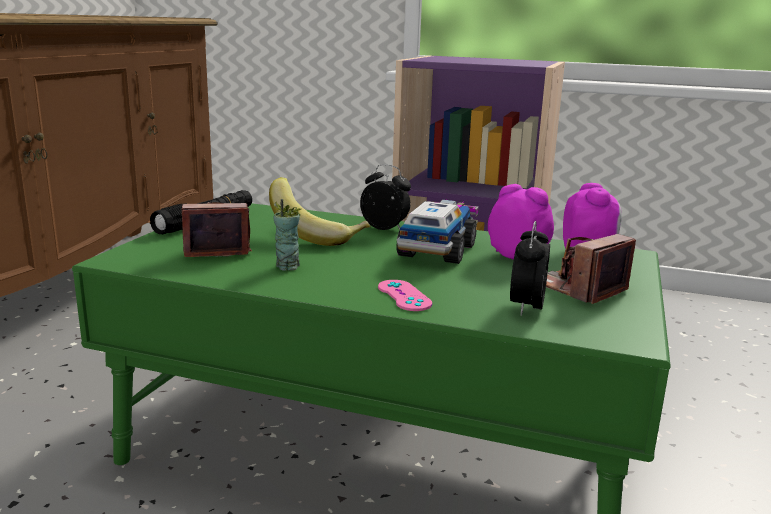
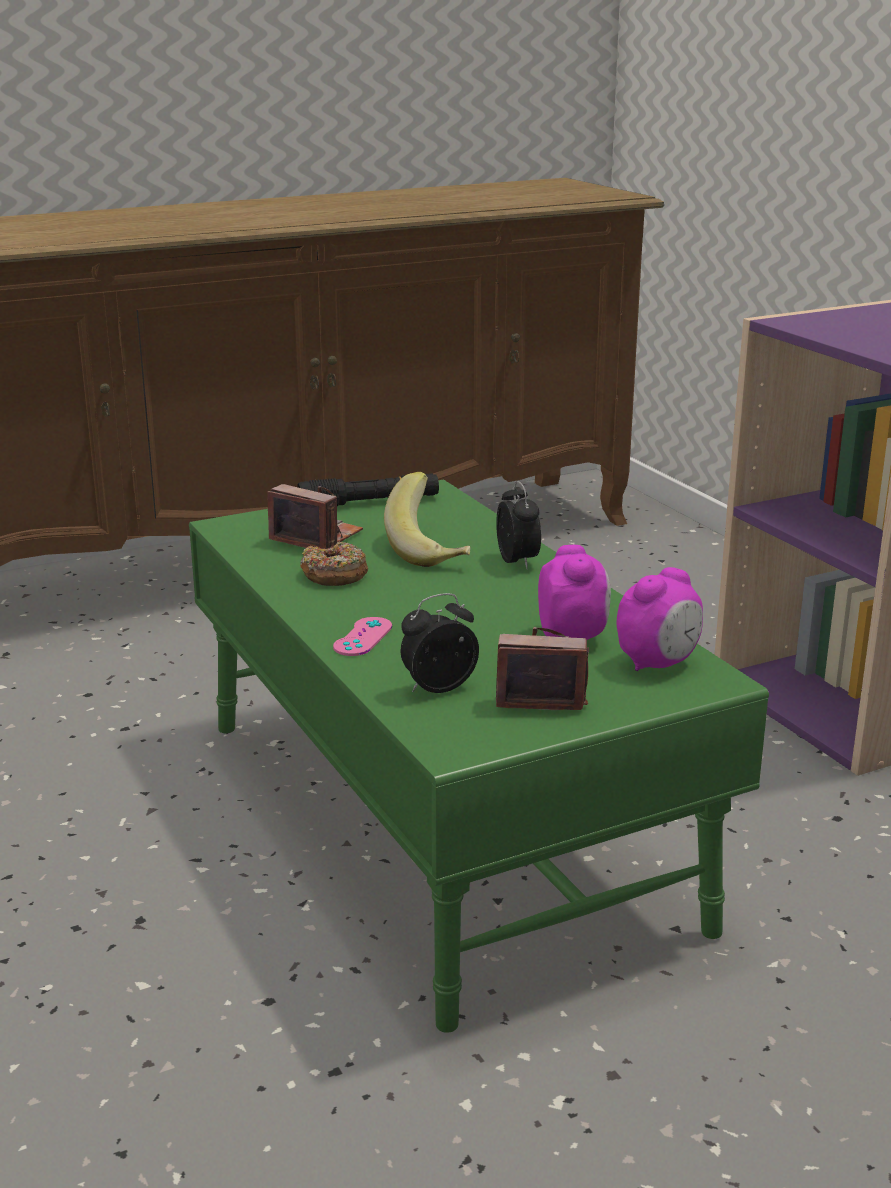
camera: 45 degrees right, 5 degrees up
cup [273,199,301,271] -> donut [300,542,368,586]
toy truck [396,199,478,264] -> none

